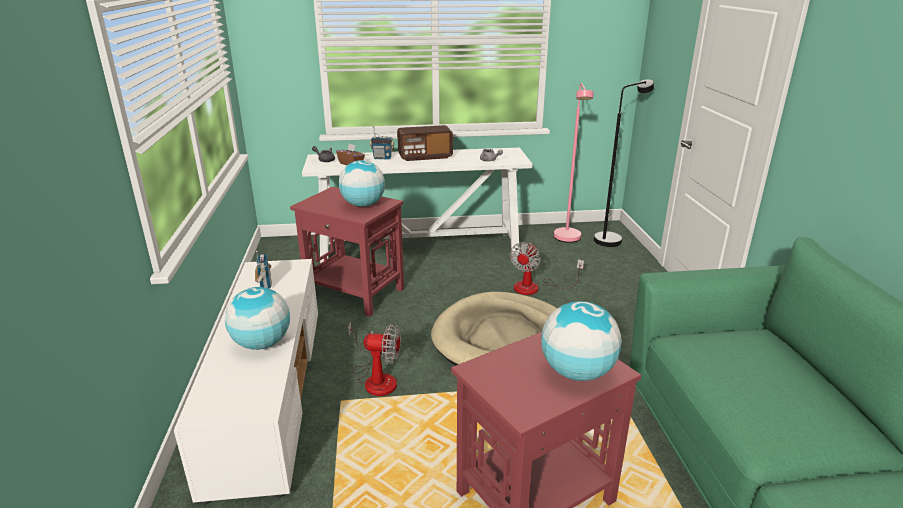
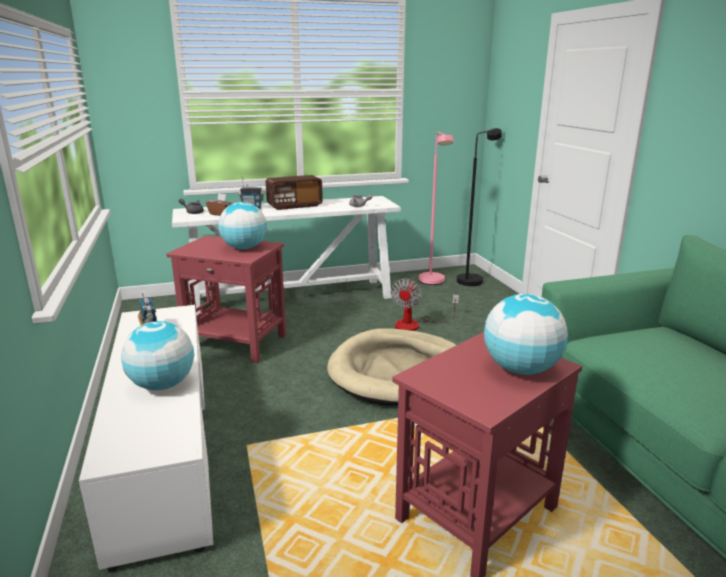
camera: 10 degrees left, 5 degrees down
fan [348,322,401,396] -> none

